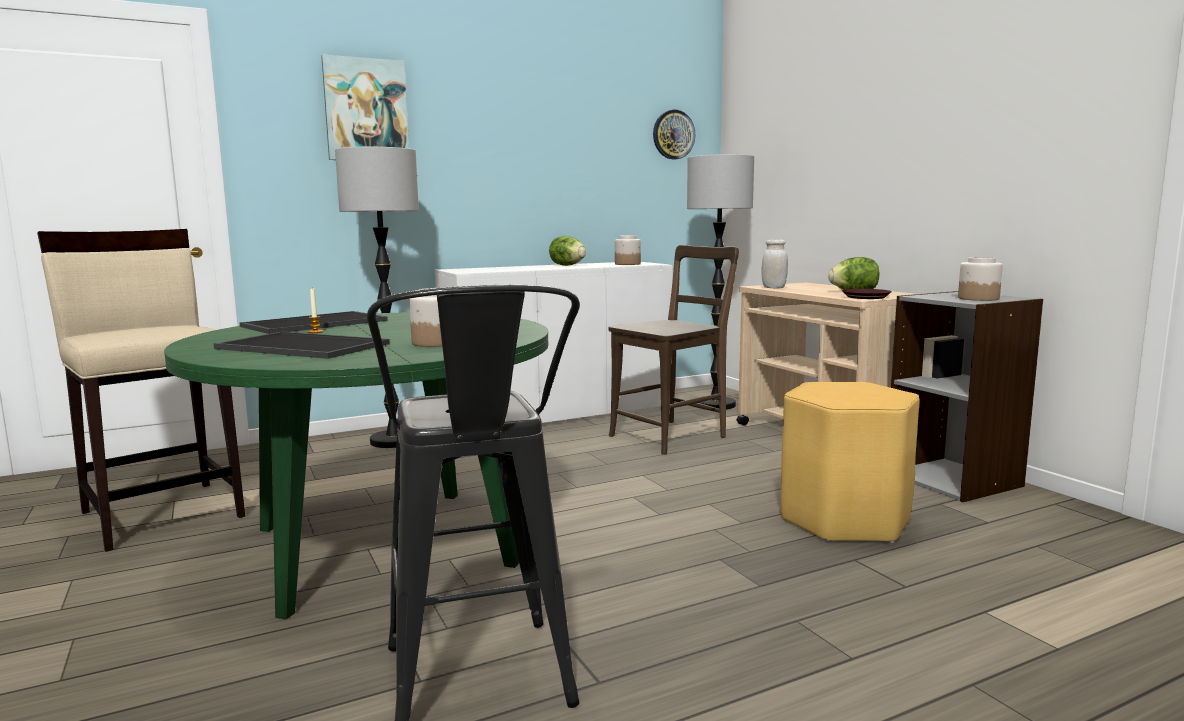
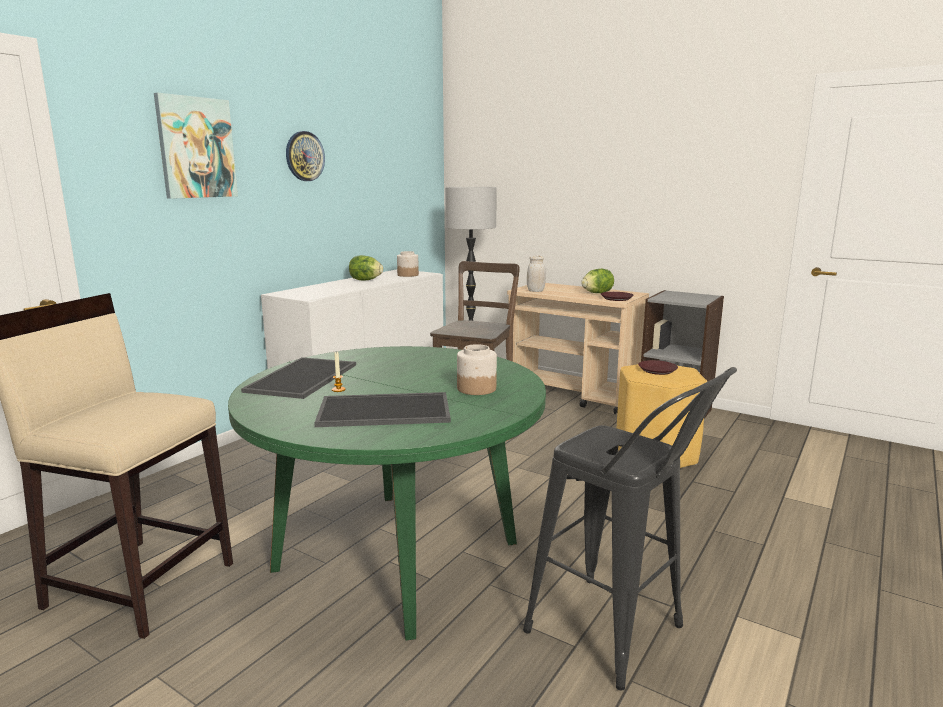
camera: 30 degrees left, 5 degrees up
floor lamp [335,147,419,448] -> none
wall clock [653,110,696,159] -> wall clock moved to [286,131,325,181]
jar [958,257,1003,301] -> none
none -> brown plate [638,360,678,375]

